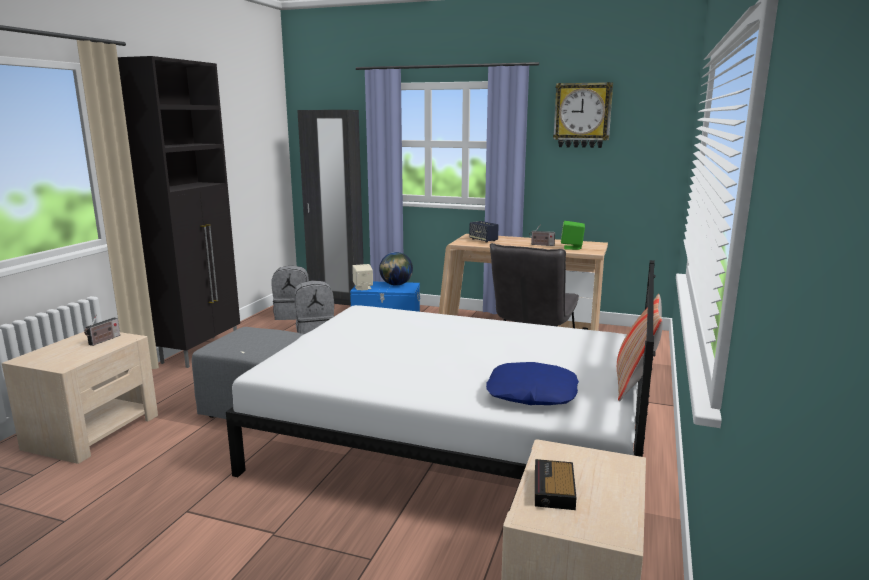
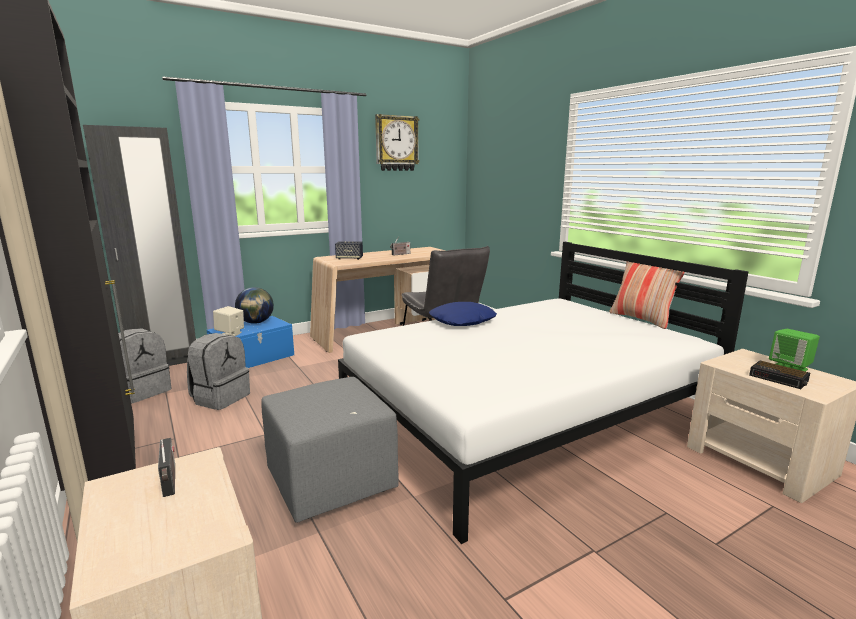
camera: 50 degrees left, 0 degrees up
blue pillow [486,362,579,405] -> blue pillow moved to [429,302,497,326]
green speaker [561,221,585,250] -> green speaker moved to [769,329,820,372]

